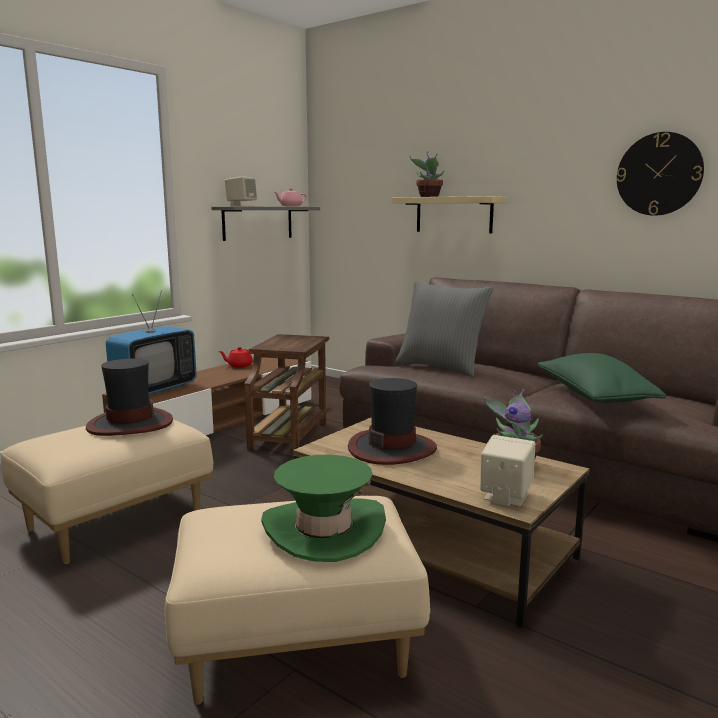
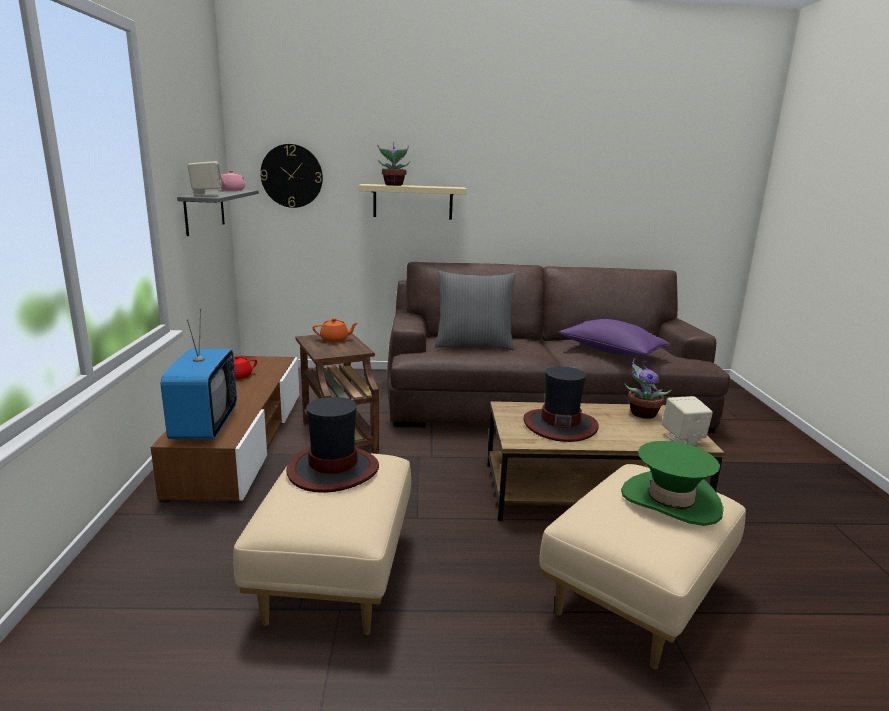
camera: 40 degrees left, 5 degrees up
green pillow [537,353,666,403] -> purple pillow [559,319,670,356]
wall clock [616,132,704,216] -> wall clock moved to [260,144,323,208]
none -> orange teapot [313,318,358,342]

